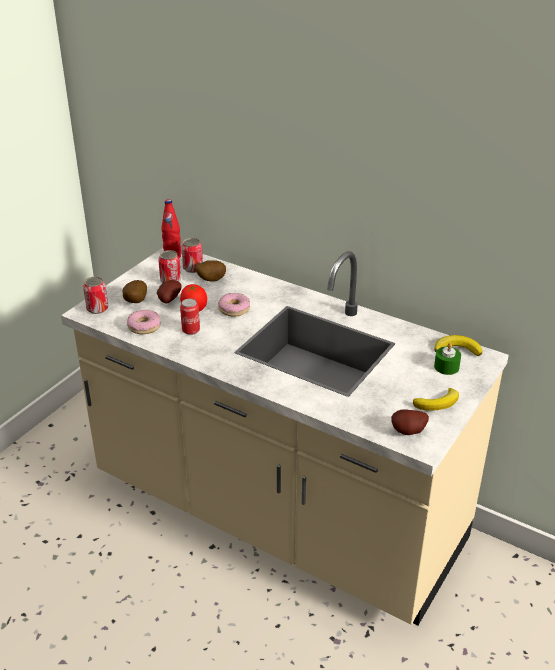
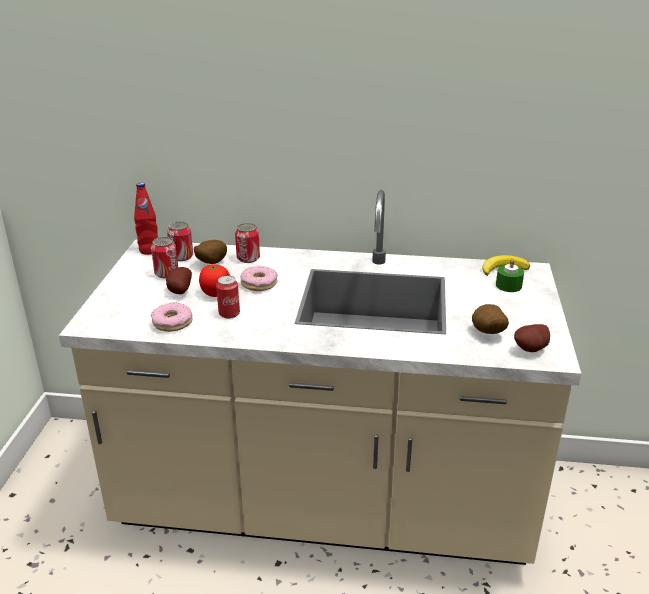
camera: 25 degrees left, 5 degrees down
can [83,277,108,314] -> can moved to [235,223,260,263]
potato [123,280,147,303] -> potato moved to [472,304,509,334]
banana [413,388,459,410] -> none

